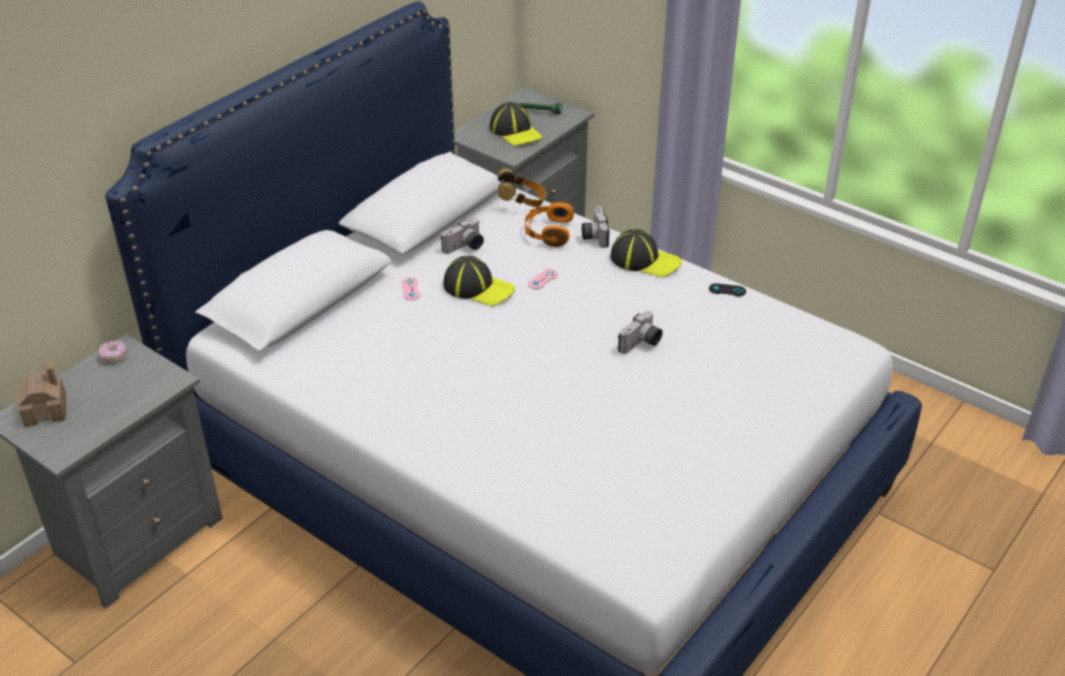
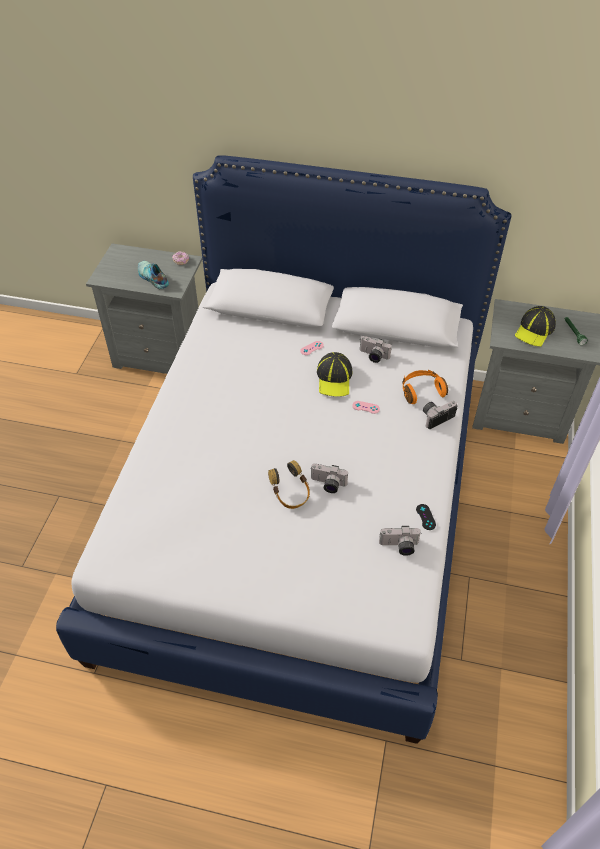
camera: 65 degrees right, 10 degrees up
toy house [18,361,66,427] -> none
headphones [498,169,546,207] -> headphones moved to [268,460,310,509]
cap [610,229,682,278] -> none
none -> shoe [138,261,169,289]
none -> camera [379,526,422,556]

